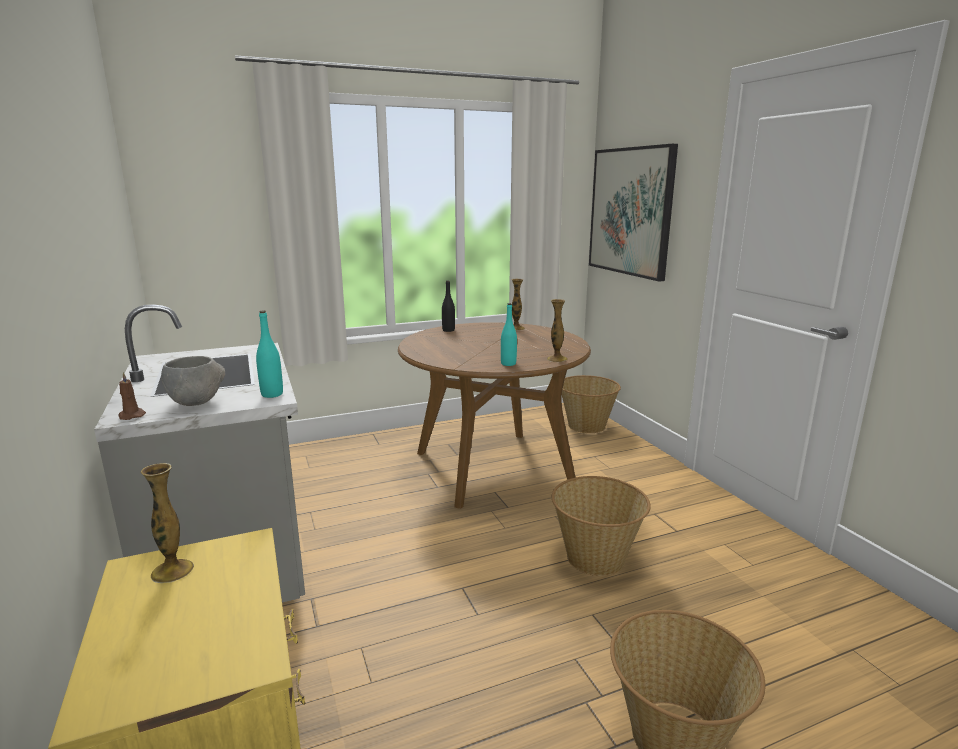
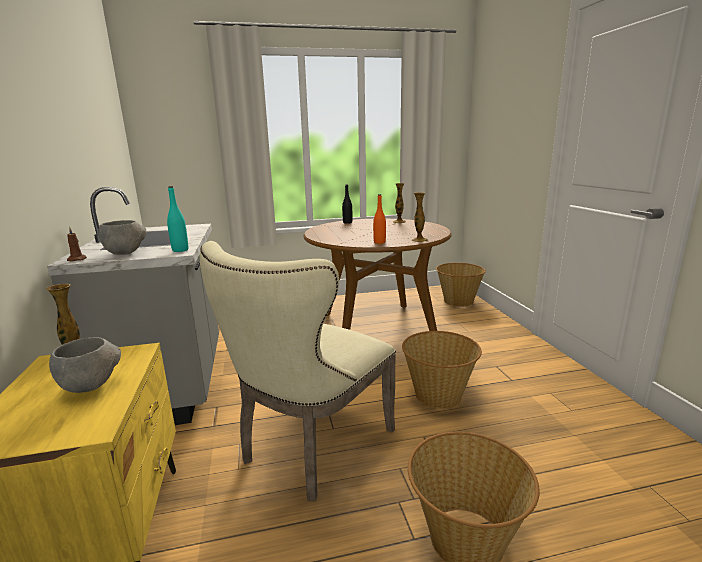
camera: 10 degrees right, 0 degrees up
turquoise bottle [501,303,517,366] -> orange bottle [373,194,386,244]
picture [589,144,678,281] -> none
none -> grey bowl [49,337,121,393]
none -> beige chair [200,241,396,501]

